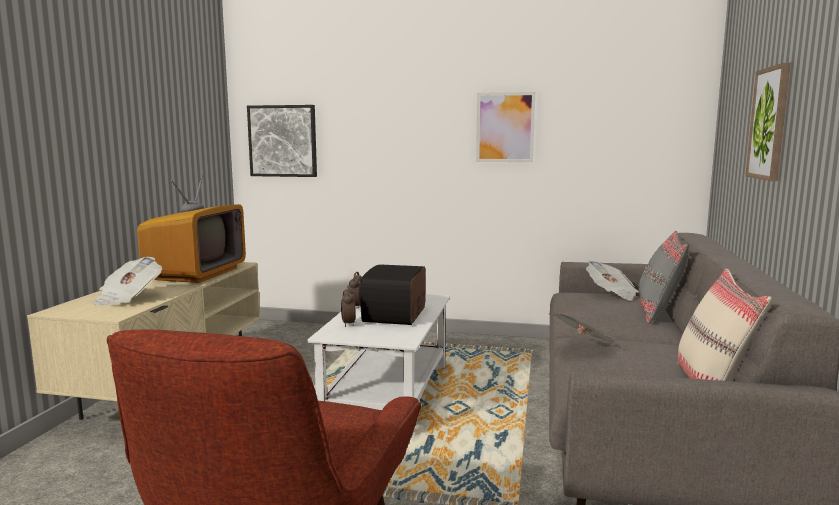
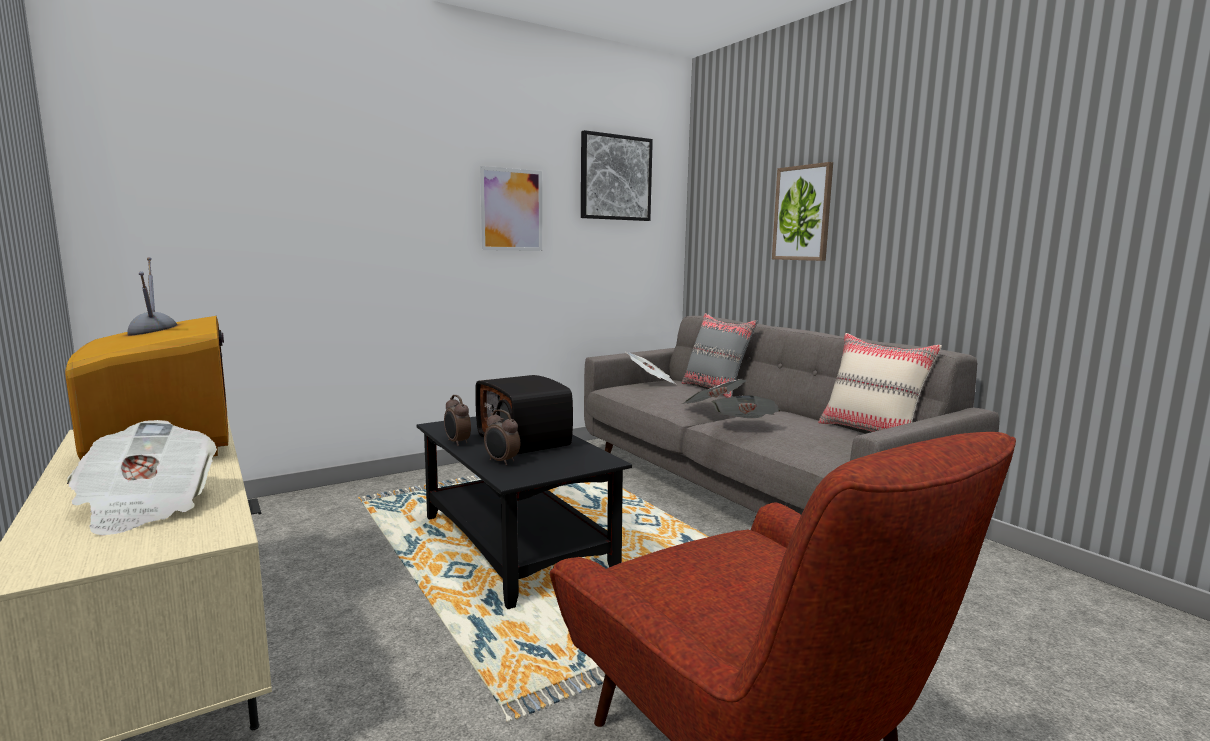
camera: 45 degrees left, 0 degrees up
picture [247,105,317,177] -> picture moved to [581,130,653,221]
white coffee table [307,294,450,437] -> black coffee table [417,416,632,609]
none -> newspaper [682,379,746,404]

